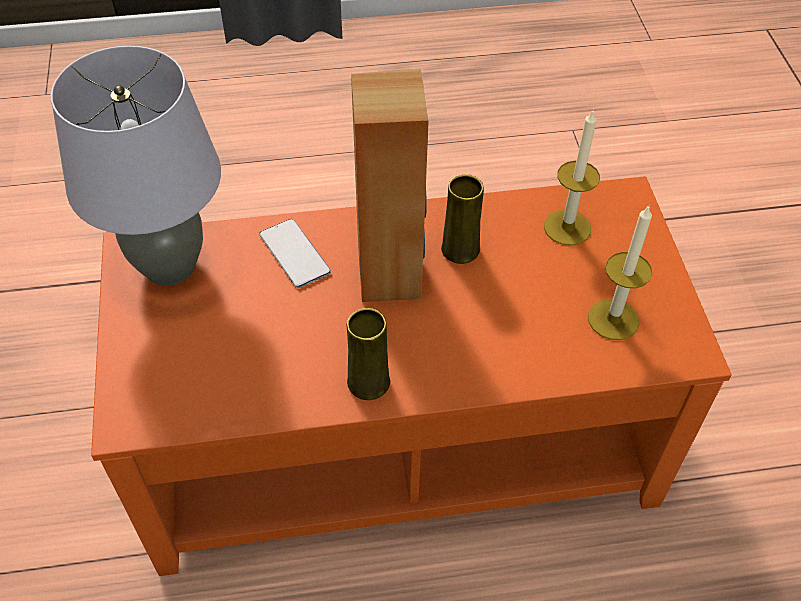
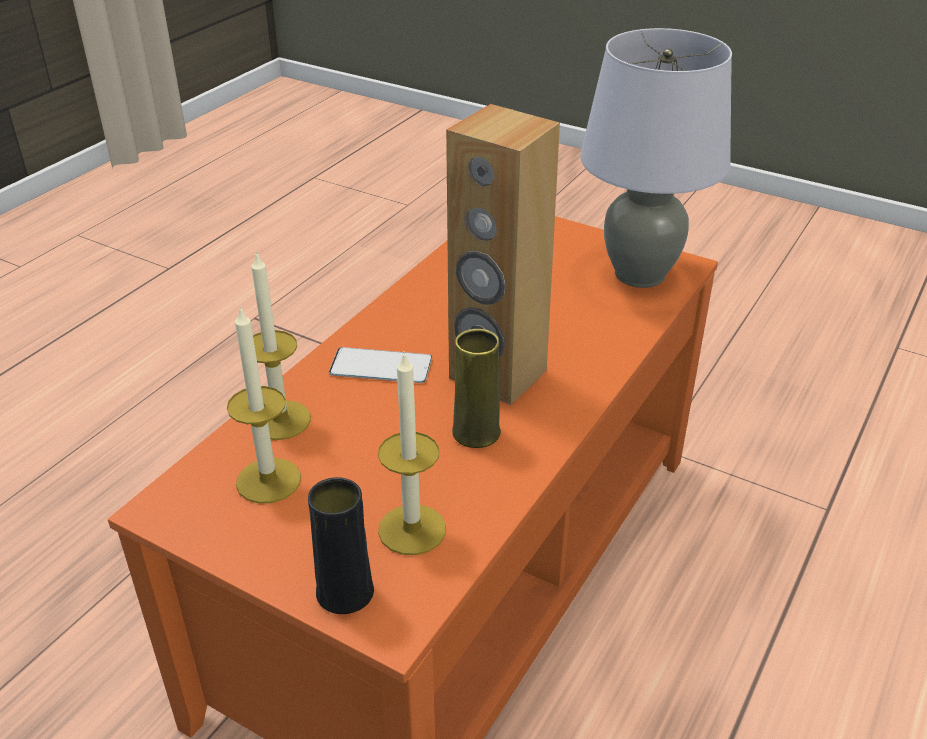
camera: 130 degrees right, 15 degrees down
phone [259,219,331,288] -> phone moved to [329,347,432,383]
yellow vase [347,308,390,400] -> none
none -> candle [251,251,311,440]
none -> black vase [308,477,374,614]

